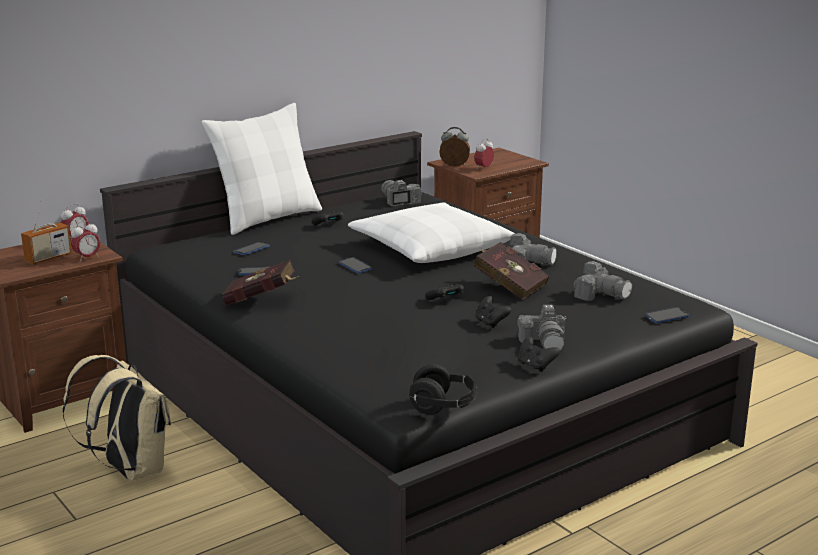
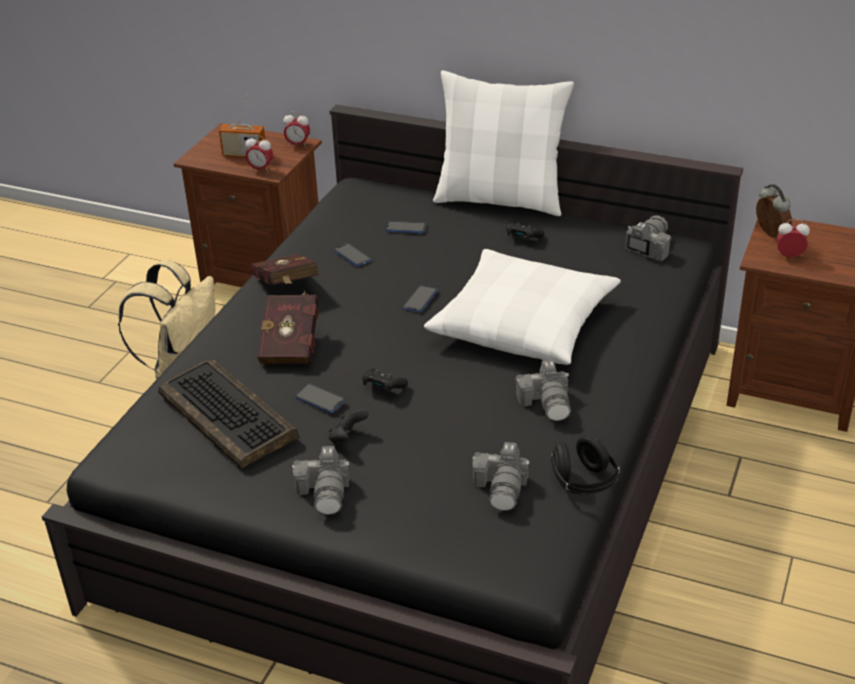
camera: 60 degrees right, 15 degrees up
black headphones [409,364,477,415] -> black headphones moved to [551,435,620,495]
red book [473,242,550,300] -> red book moved to [257,291,319,364]
camera [517,305,566,351] -> camera turned 60 degrees counterclockwise [292,446,350,515]
black game controller [518,337,560,372] -> none
phone [645,307,689,323] -> phone moved to [295,383,345,413]
none -> keyboard [158,358,299,469]

